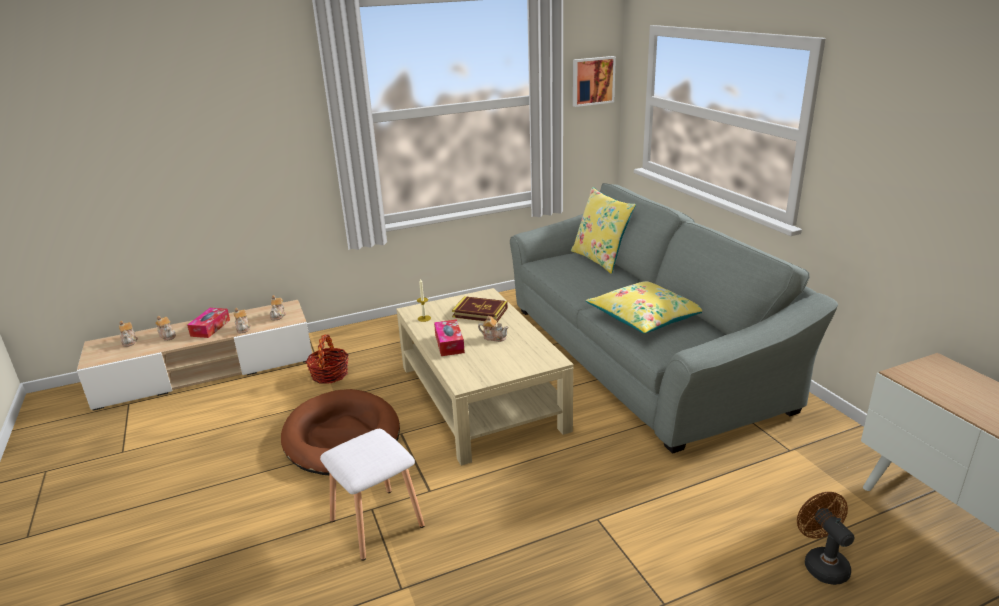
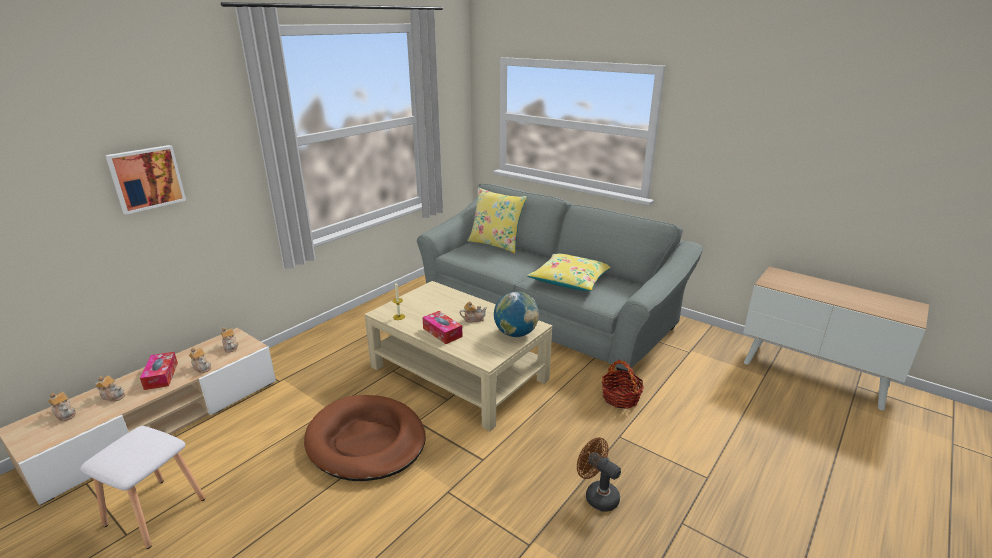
camera: 30 degrees left, 0 degrees up
basket [306,334,349,384] -> basket moved to [602,359,644,409]
white stool [320,429,425,561] -> white stool moved to [80,426,205,549]
book [452,296,508,322] -> none
picture [573,56,616,107] -> picture moved to [105,145,186,214]
brown fan [797,492,855,585] -> brown fan moved to [577,437,621,512]
none -> globe [494,292,539,337]

